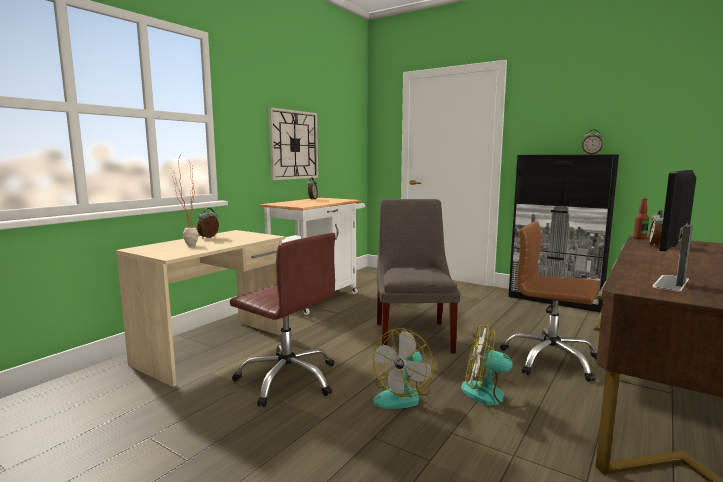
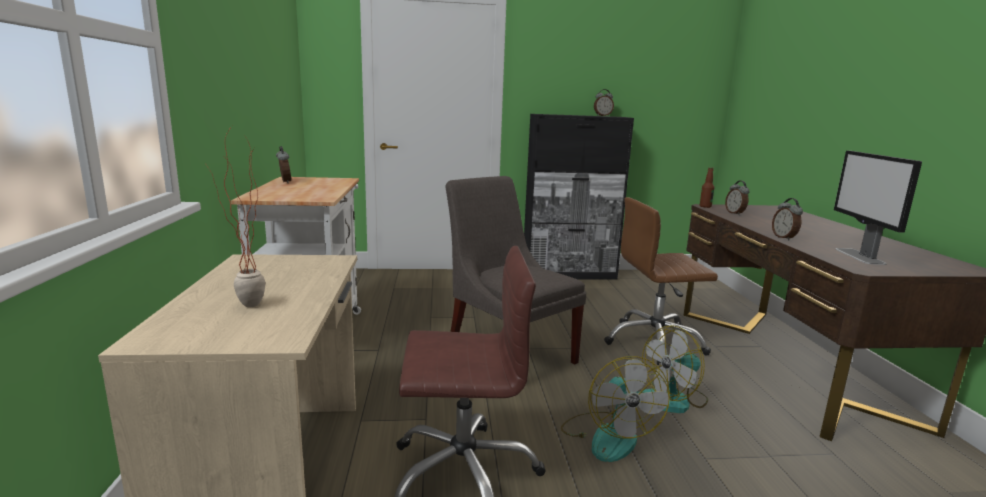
camera: 40 degrees left, 5 degrees up
alarm clock [197,208,219,238] -> alarm clock moved to [772,198,803,241]
wall clock [269,107,318,180] -> none

